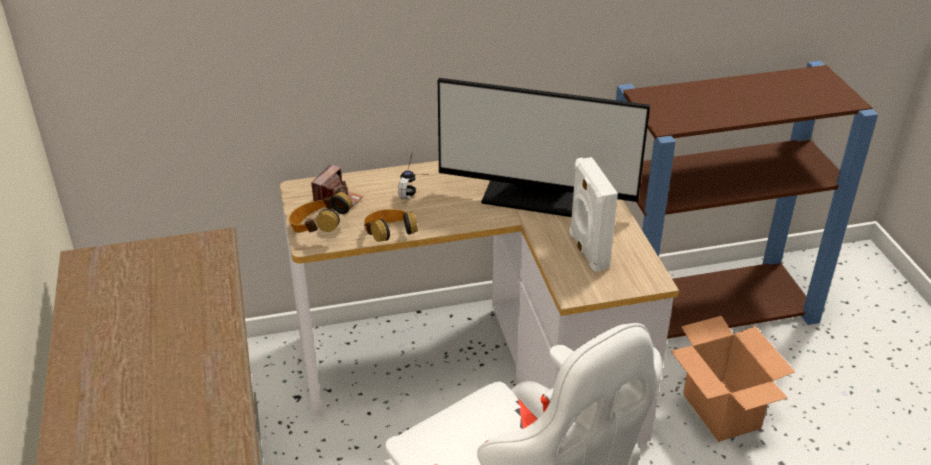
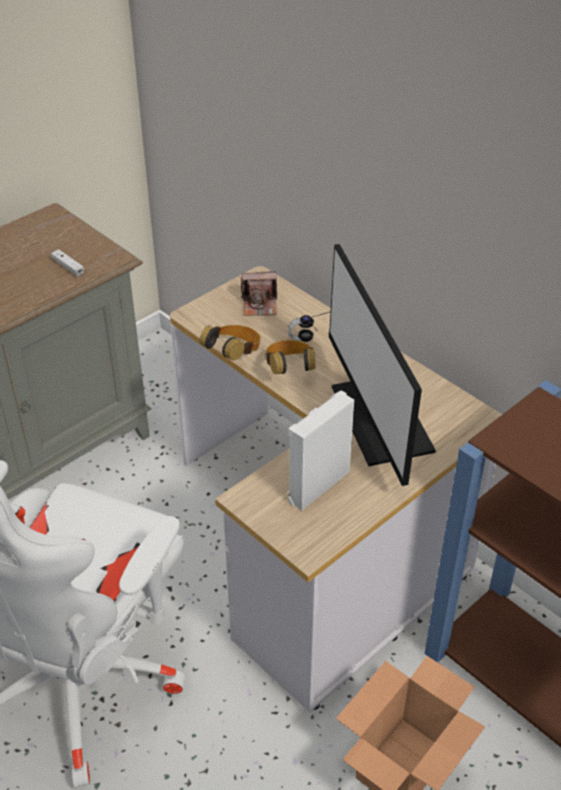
camera: 60 degrees right, 5 degrees up
headphones [289,192,352,233] -> headphones moved to [265,340,316,374]
none -> white game controller [51,249,84,276]

